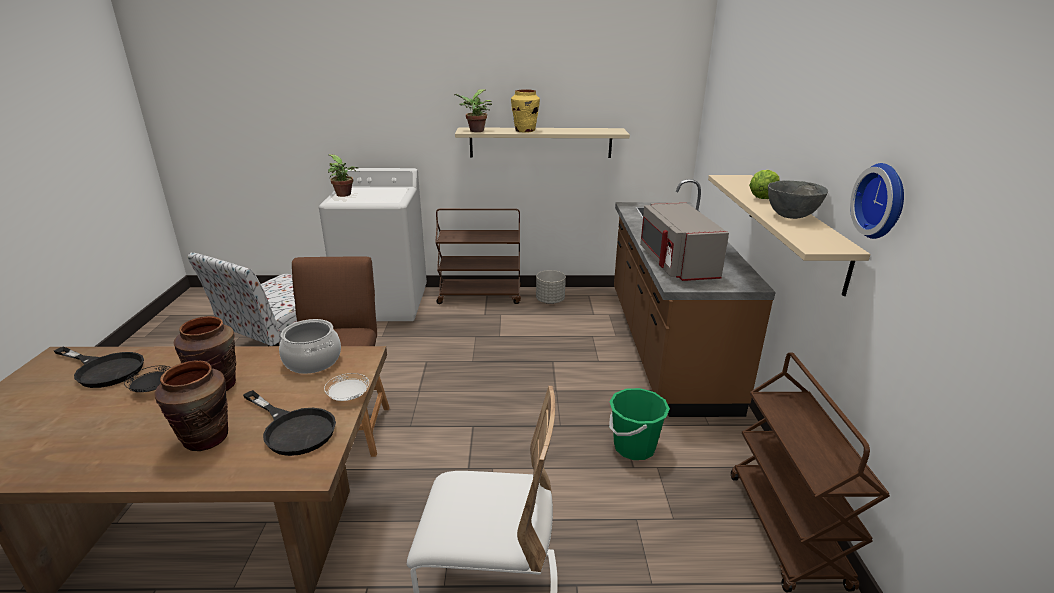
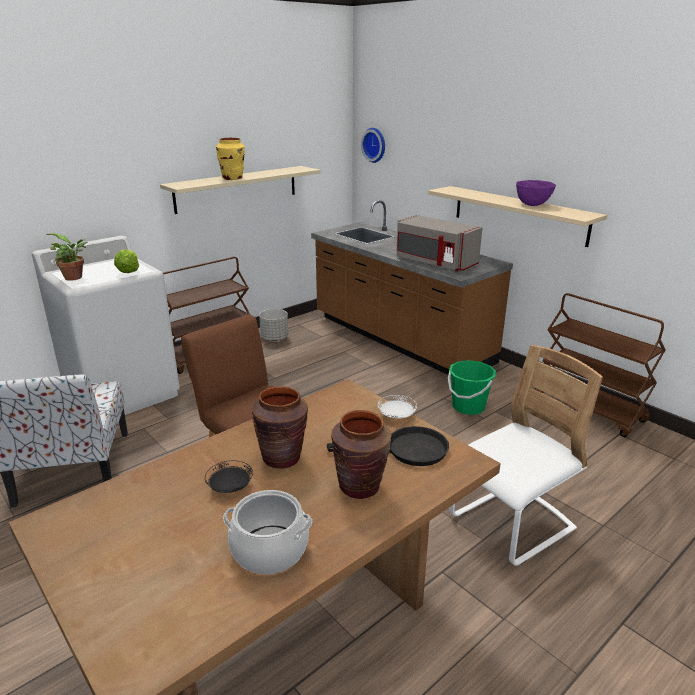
camera: 40 degrees left, 0 degrees up
black frying pan [54,346,144,388] -> none
cooking pot [279,319,341,374] -> cooking pot moved to [223,490,312,574]
potted plant [454,89,492,132] -> none
lettuce [749,170,780,199] -> lettuce moved to [114,249,139,273]
grey bowl [768,180,828,219] -> purple bowl [516,180,556,206]
wall clock [850,163,904,239] -> wall clock moved to [361,128,385,163]

